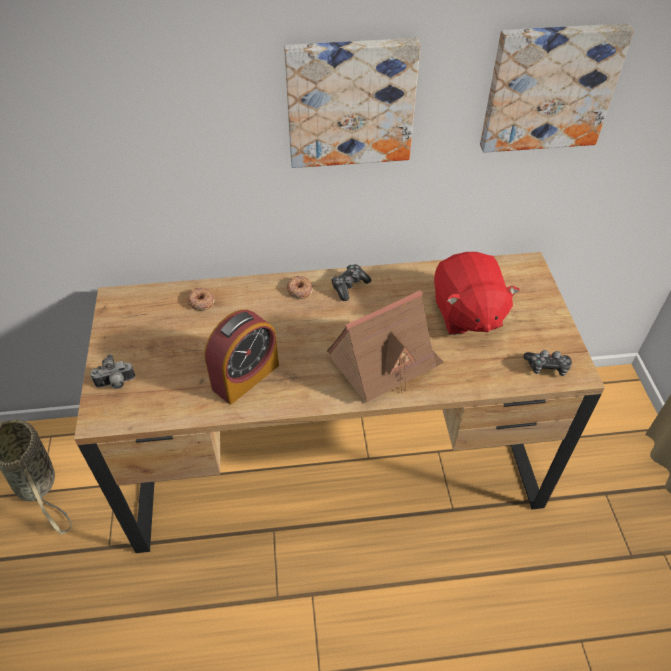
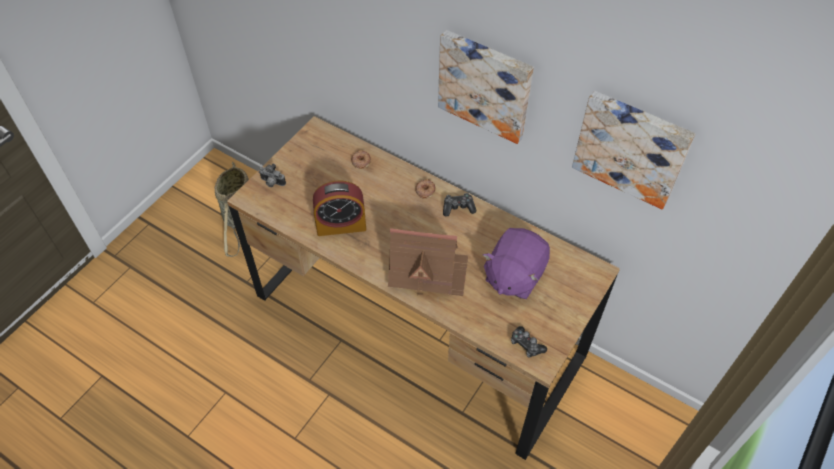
camera: 40 degrees right, 5 degrees up
red plush toy [434,252,520,335] -> purple plush toy [483,228,550,299]

